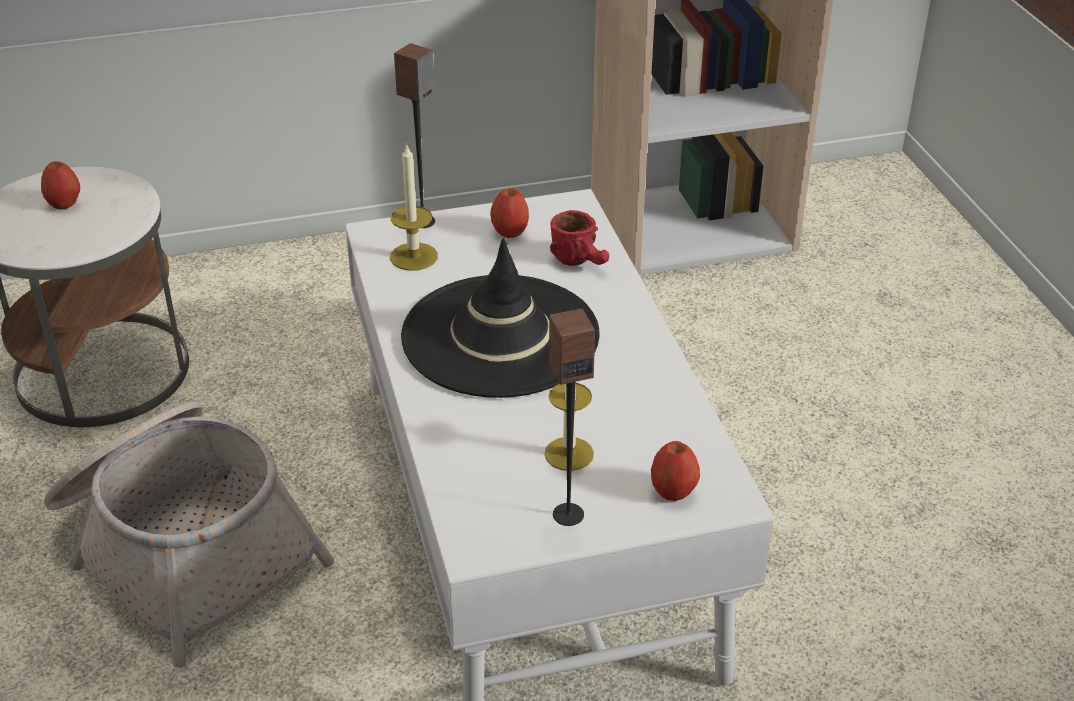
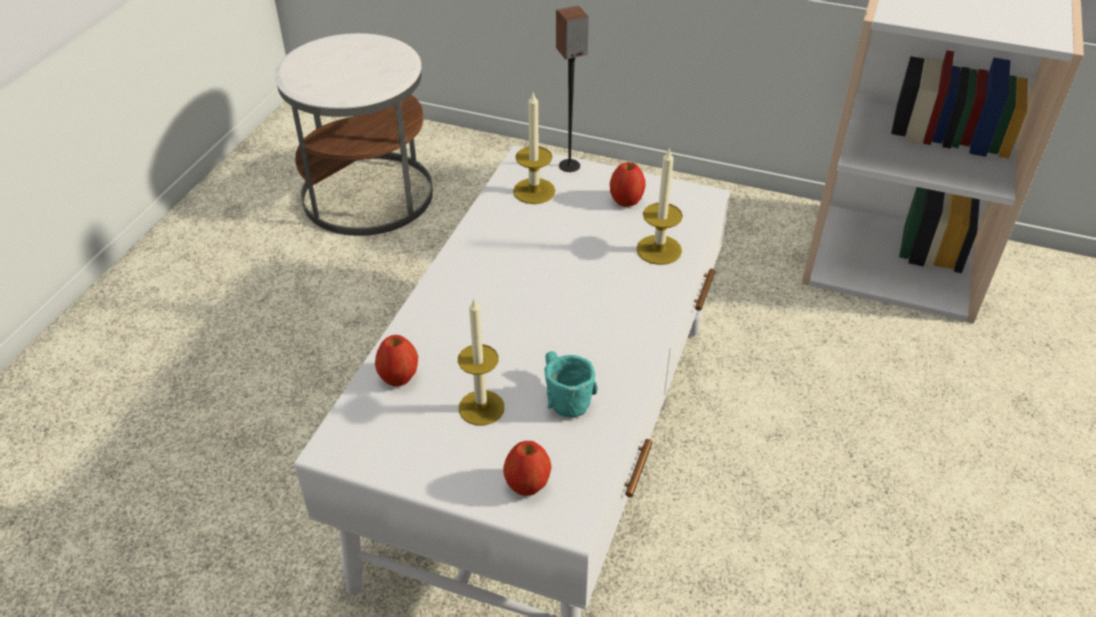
camera: 35 degrees right, 5 degrees up
apple [41,161,80,209] -> apple moved to [375,335,418,386]
basket [44,401,334,667] -> none
black hat [401,238,599,398] -> none
speaker [549,309,595,526] -> none
red mug [550,210,609,266] -> candle [636,147,683,265]
none -> turquoise mug [545,351,598,418]

